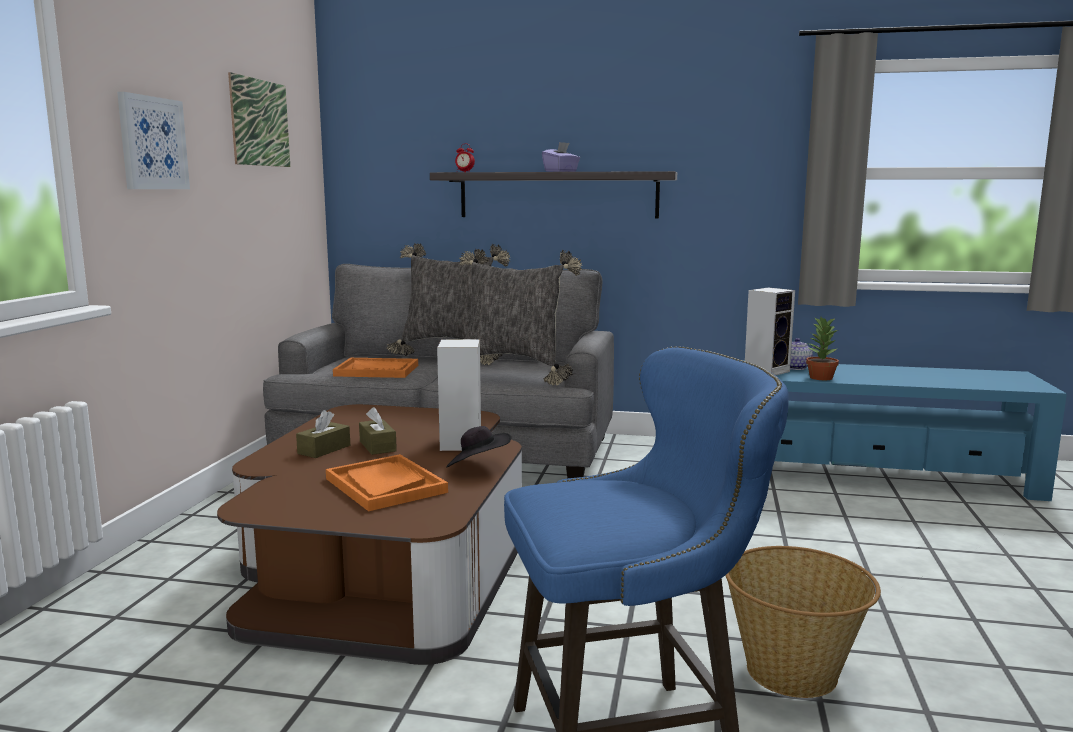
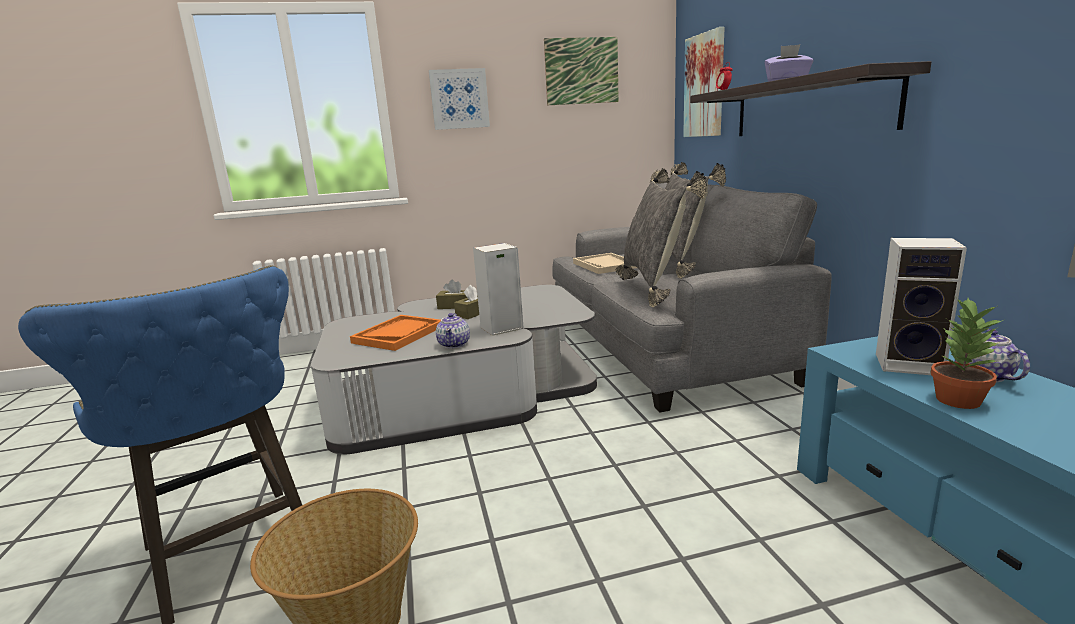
camera: 65 degrees right, 5 degrees up
brown coffee table [217,404,522,665] -> grey coffee table [311,285,597,454]
orange tray [333,358,418,378] -> beige tray [573,253,637,274]
black hat [446,426,511,467] -> teapot [436,313,470,349]
none -> picture [683,27,725,137]

